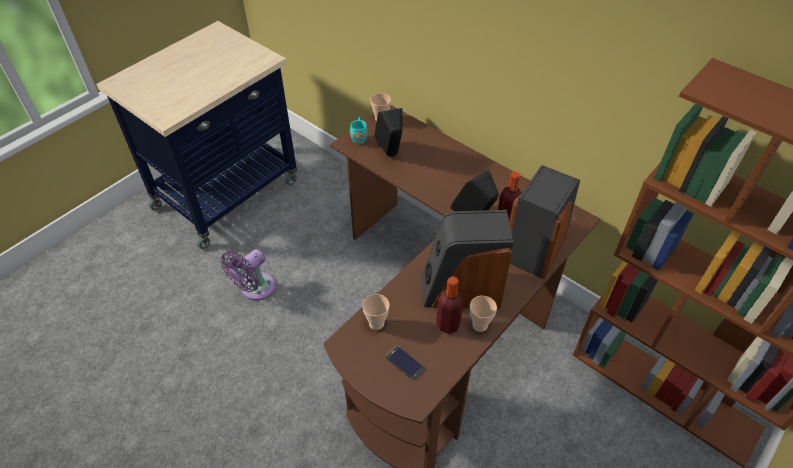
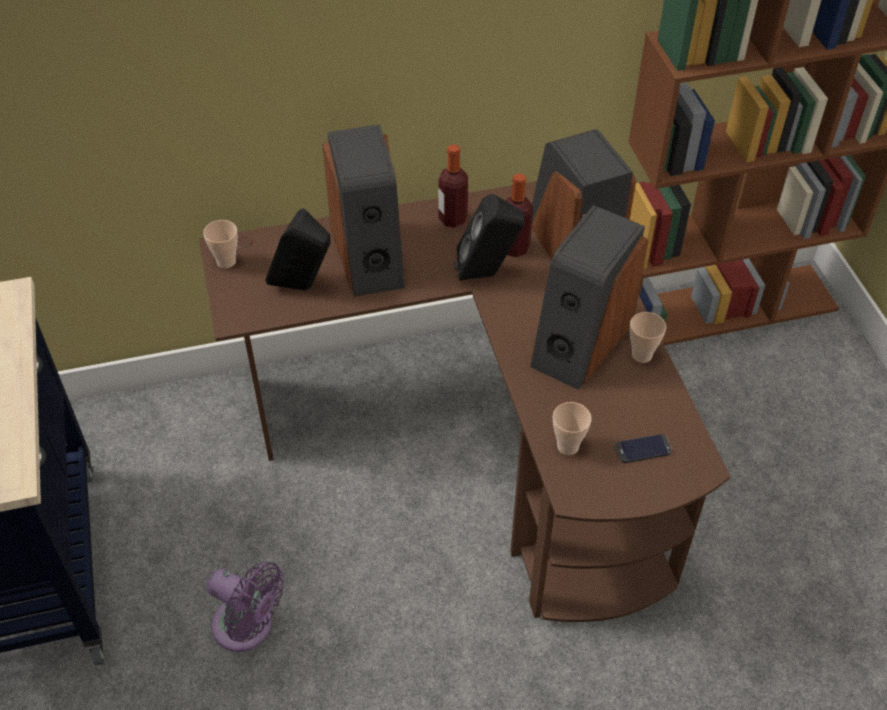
camera: 55 degrees left, 0 degrees up
purple fan [221,249,276,301] -> purple fan turned 45 degrees counterclockwise [206,561,284,652]
turquoise mug [350,117,368,144] -> none
bottle [436,276,464,334] -> bottle moved to [438,144,468,228]
none -> speaker [322,124,405,297]

